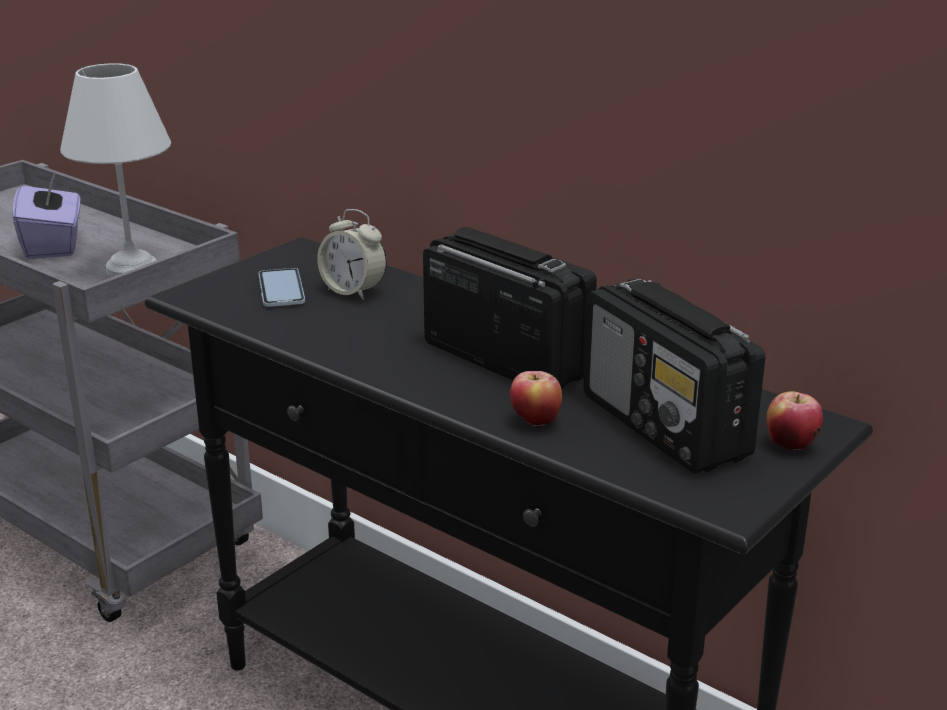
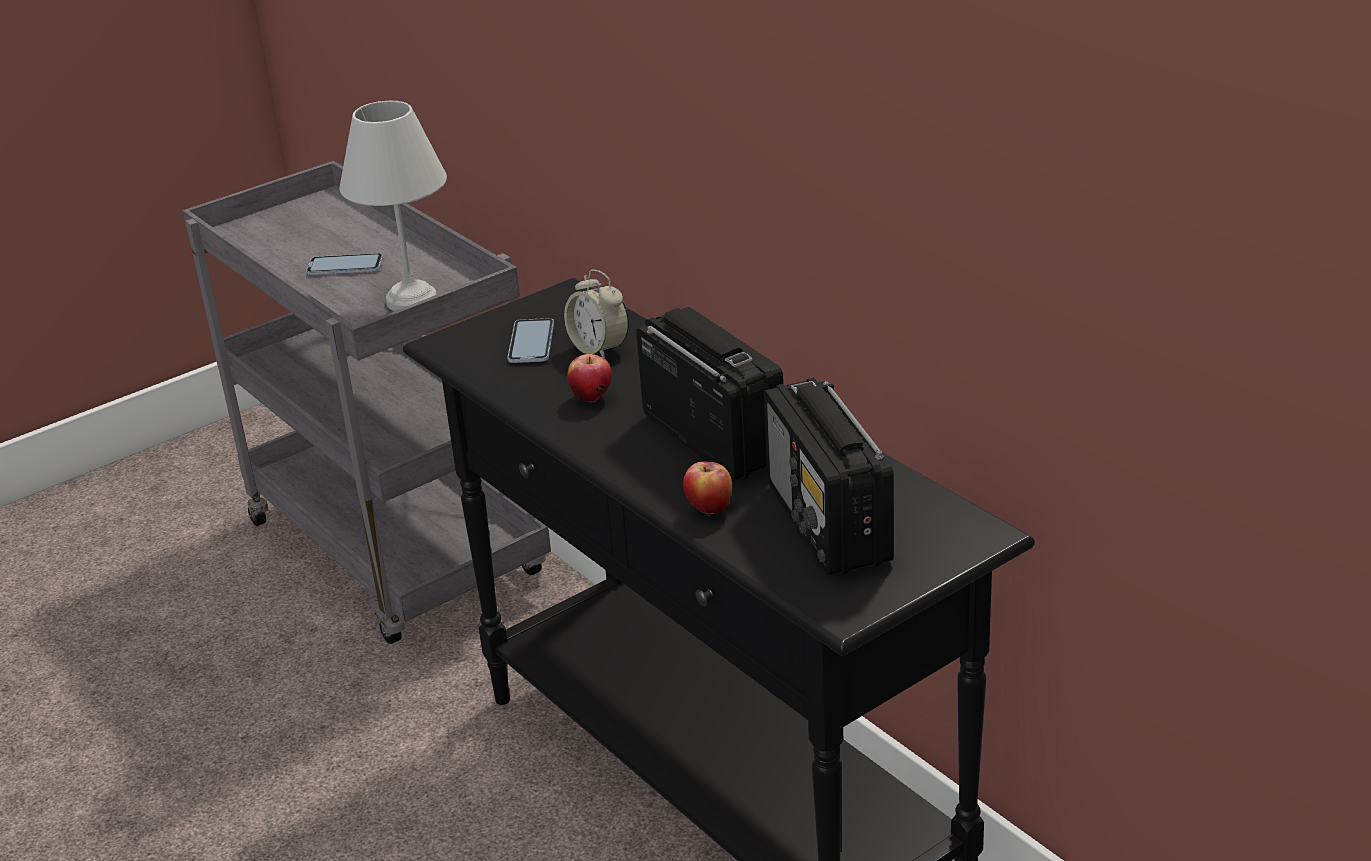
camera: 15 degrees right, 5 degrees up
purple tissue box [12,171,81,259] -> phone [306,253,383,275]
apple [766,391,823,450] -> apple moved to [568,354,612,403]

